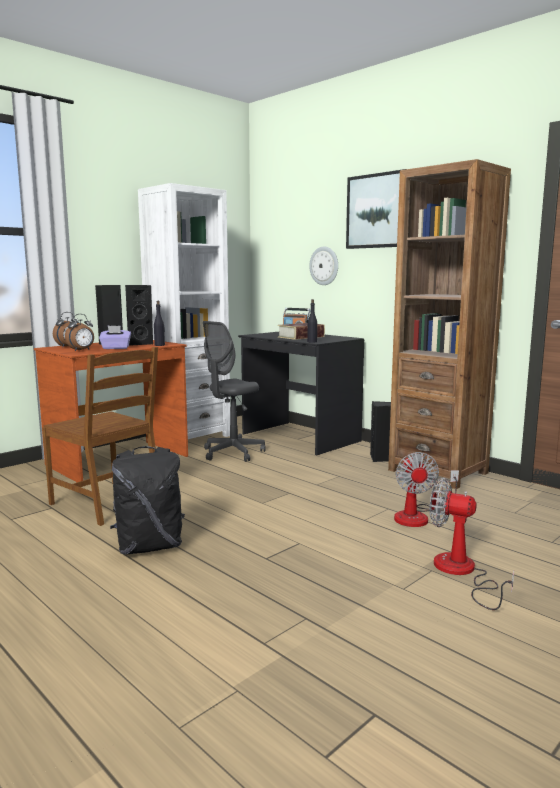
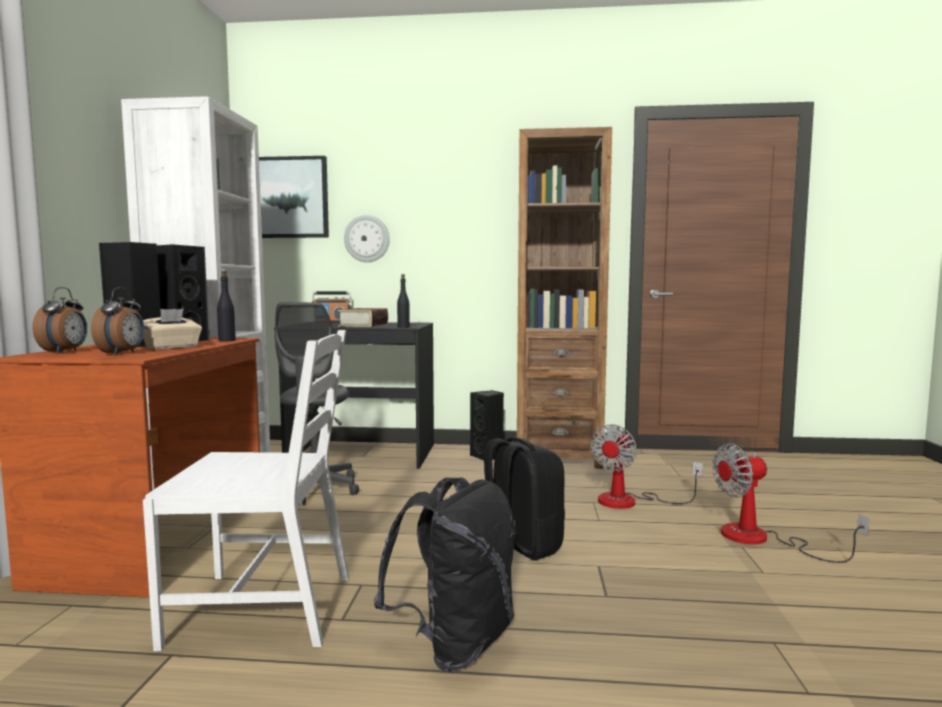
camera: 40 degrees left, 5 degrees down
brown chair [42,347,158,526] -> white chair [143,330,349,651]
purple tissue box [99,326,131,349] -> beige tissue box [143,309,202,349]
picture [346,169,406,249] -> picture moved to [259,156,329,238]
fan [394,452,459,527] -> fan turned 75 degrees clockwise [590,424,703,509]
none -> black backpack [484,437,565,560]

